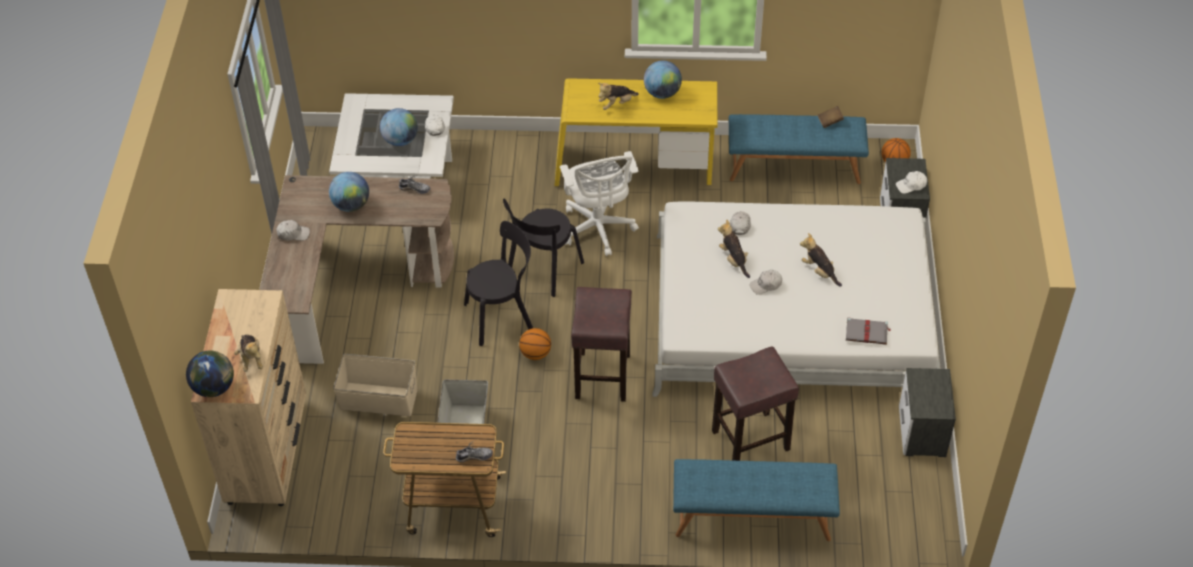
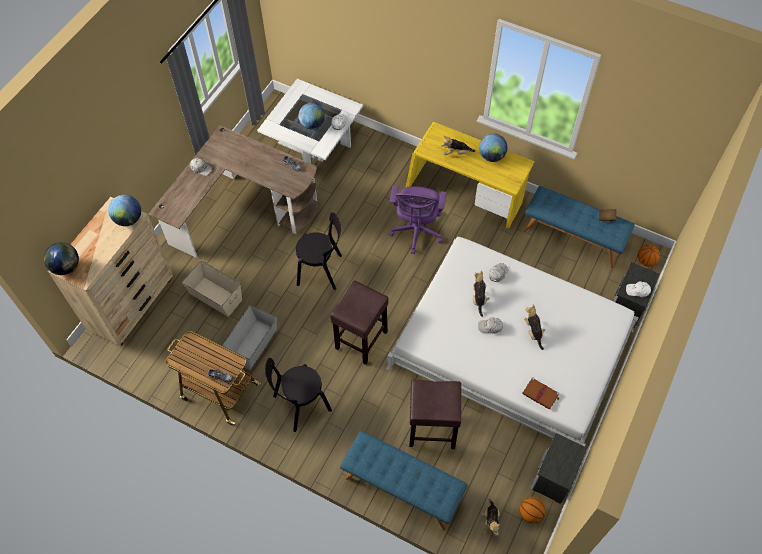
camera: 25 degrees right, 10 degrees up
plush toy [234,335,263,372] -> plush toy moved to [481,499,500,536]
globe [329,172,369,212] -> globe moved to [108,195,141,226]
black chair [503,199,584,297] -> black chair moved to [265,358,332,432]
basketball [519,328,551,360] -> basketball moved to [520,497,546,523]
white office chair [560,151,639,256] -> purple office chair [389,185,447,254]
grey book [846,317,891,345] -> brown book [522,377,560,410]

